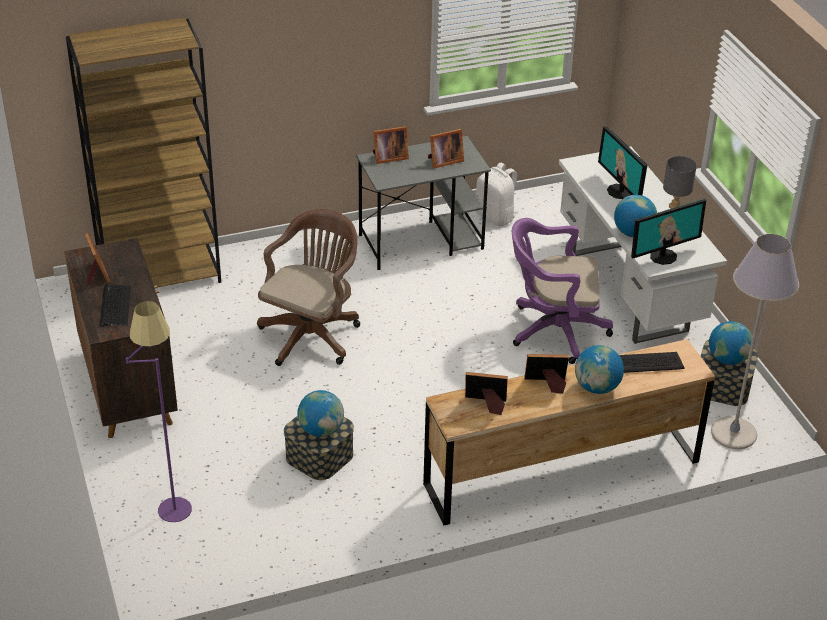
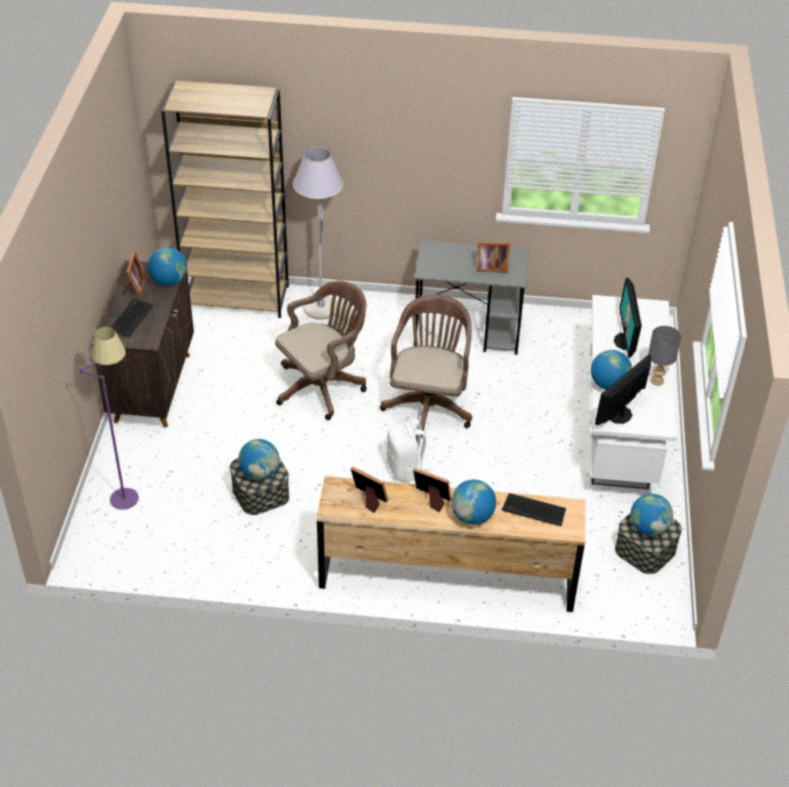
camera: 25 degrees right, 5 degrees up
picture frame [373,126,409,164] -> none
white backpack [476,163,518,226] -> white backpack moved to [387,419,431,482]
purple office chair [512,218,613,364] -> none
monitor [631,199,706,265] -> monitor turned 135 degrees clockwise [595,354,651,425]
grey floor lamp [711,234,799,449] -> grey floor lamp moved to [293,147,343,320]
none -> globe [148,247,187,286]
none -> brown office chair [380,294,472,440]

